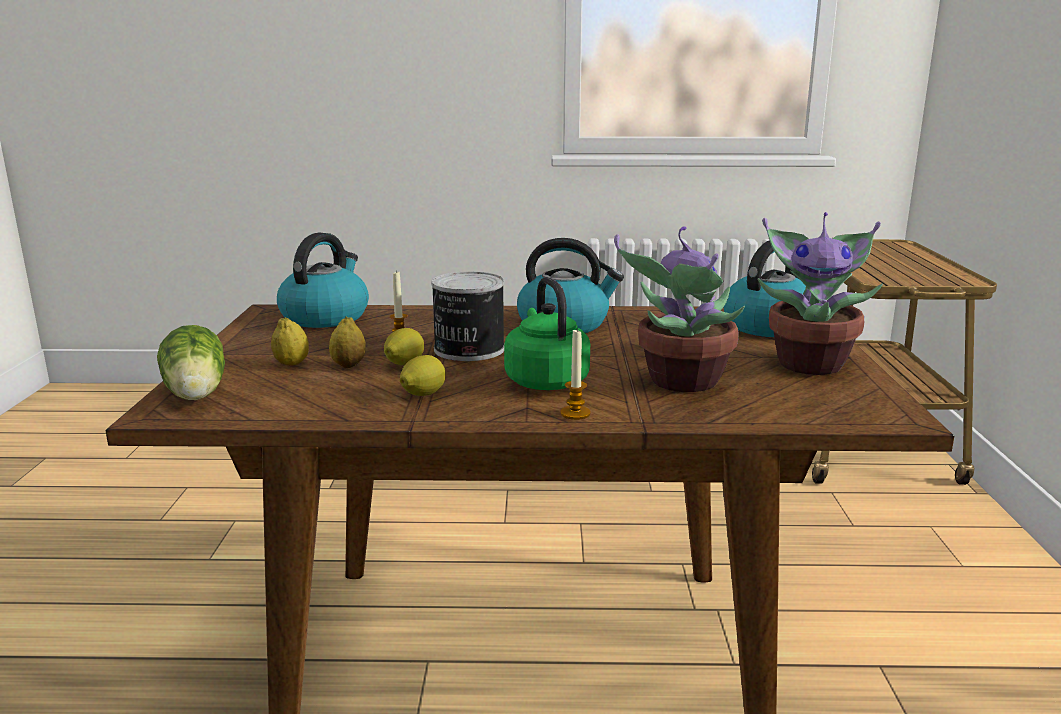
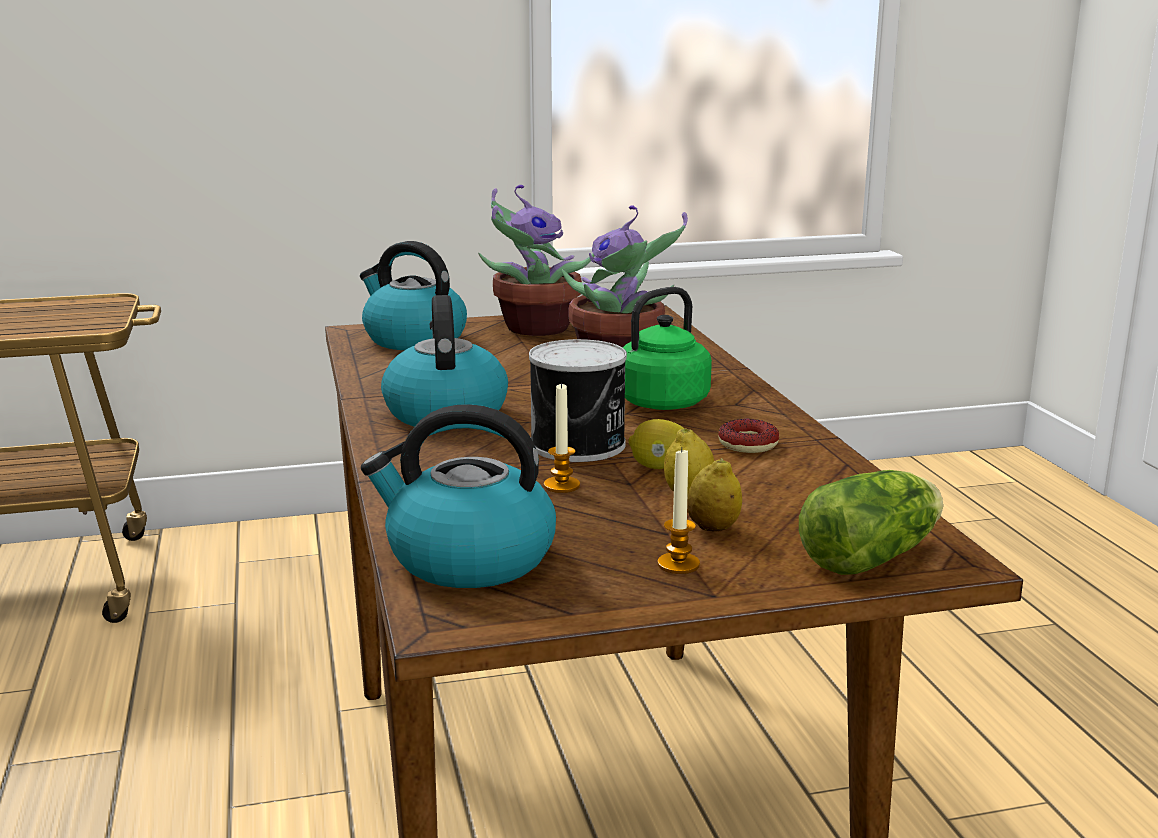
camera: 105 degrees left, 0 degrees up
lemon [400,355,445,396] -> donut [718,419,779,453]
candle [560,330,591,420] -> candle moved to [658,448,700,574]

